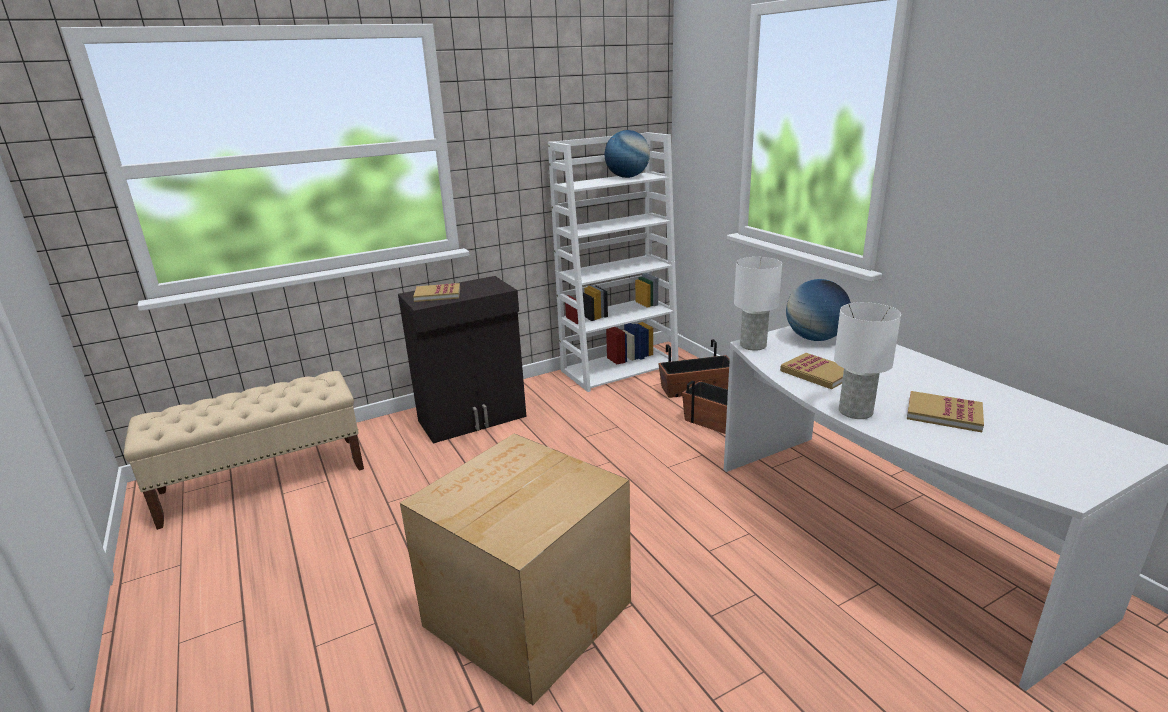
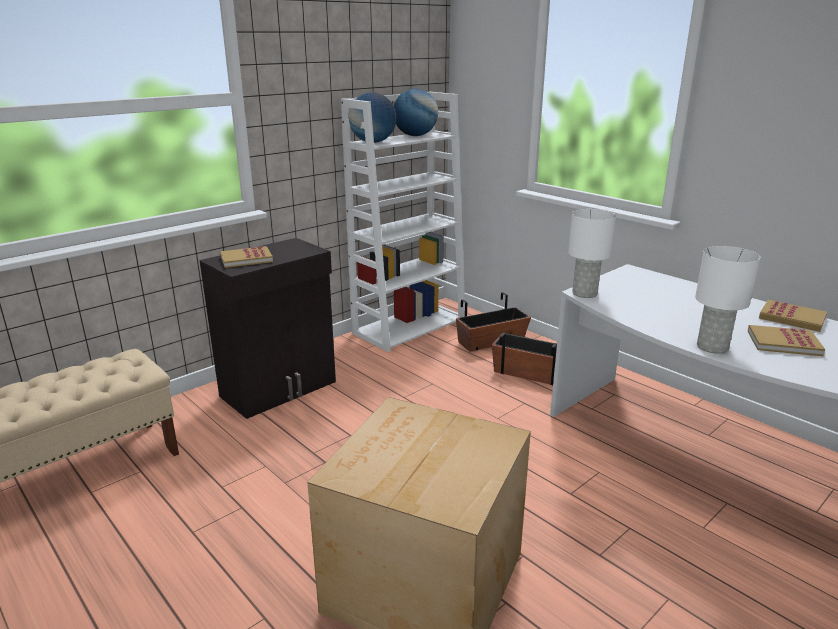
camera: 15 degrees left, 0 degrees up
book [780,353,844,389] -> book moved to [759,300,827,332]
globe [786,279,851,341] -> globe moved to [348,92,397,143]

